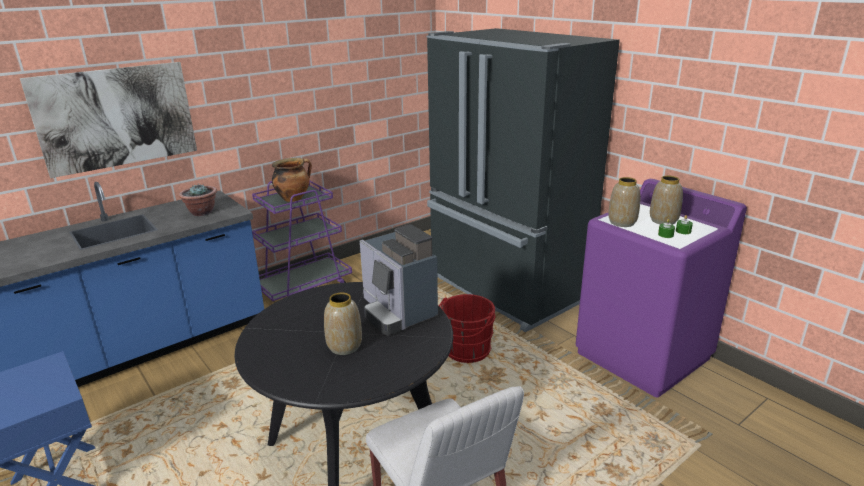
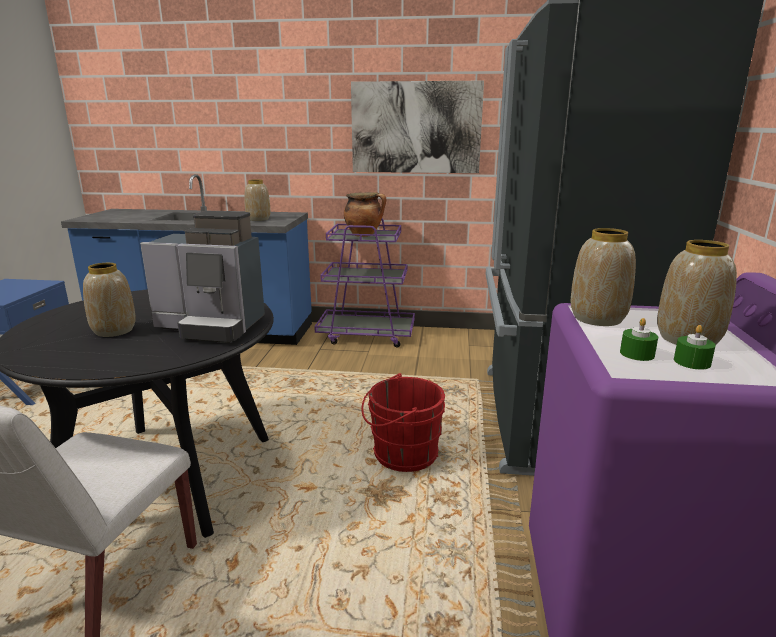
camera: 45 degrees right, 5 degrees down
picture [20,62,197,178] -> picture moved to [351,81,484,173]
potted plant [179,183,217,216] -> vase [244,179,270,221]
coffee machine [360,224,438,335] -> coffee machine turned 90 degrees counterclockwise [140,211,265,343]

